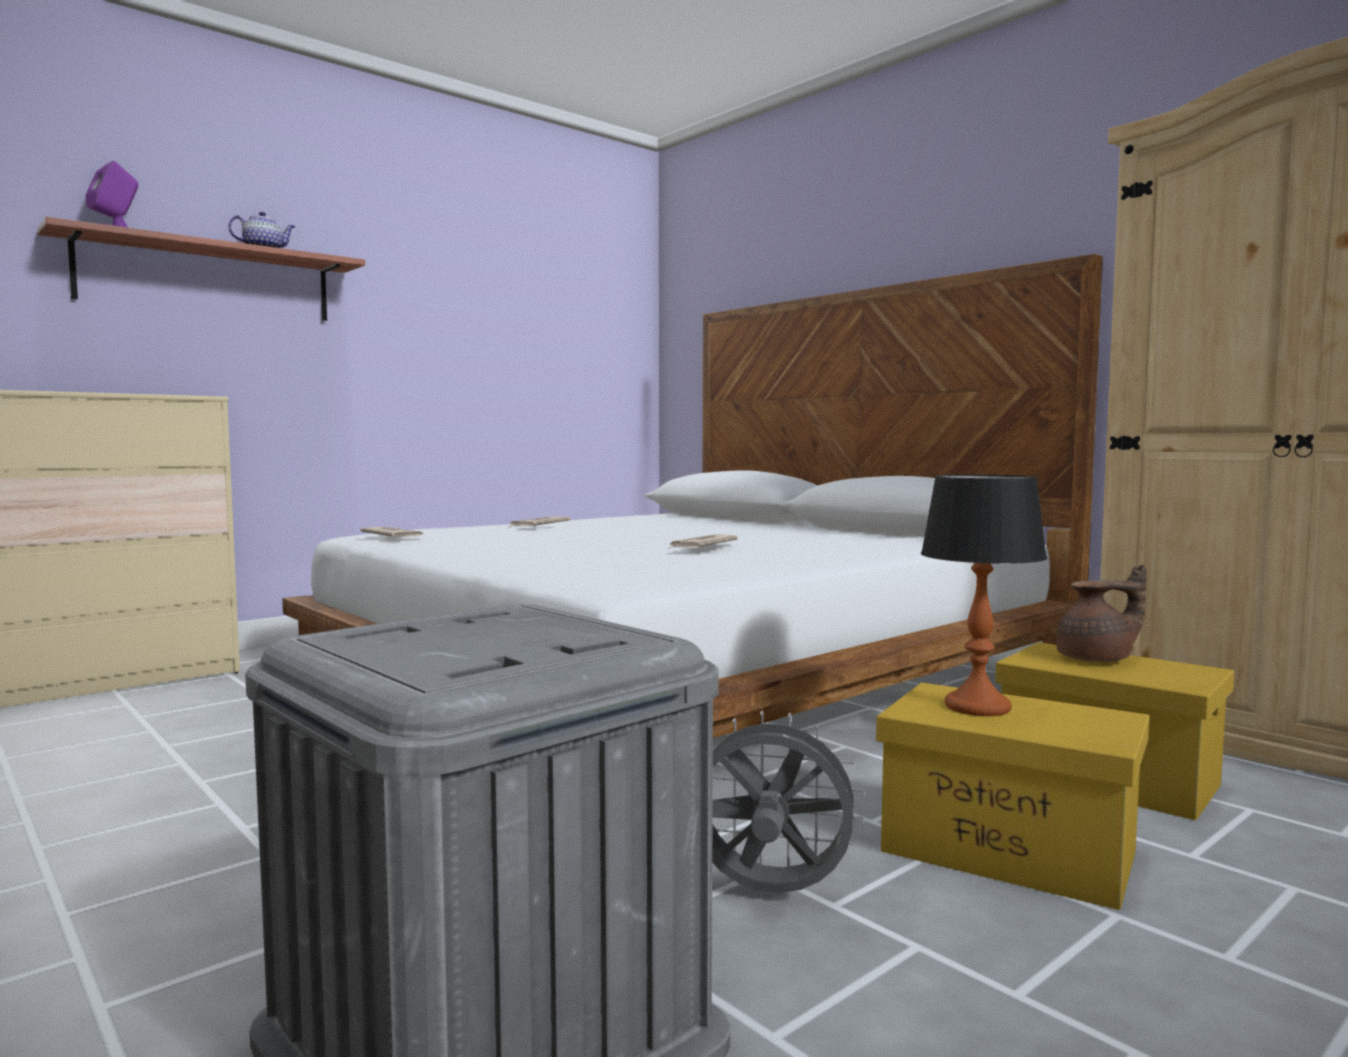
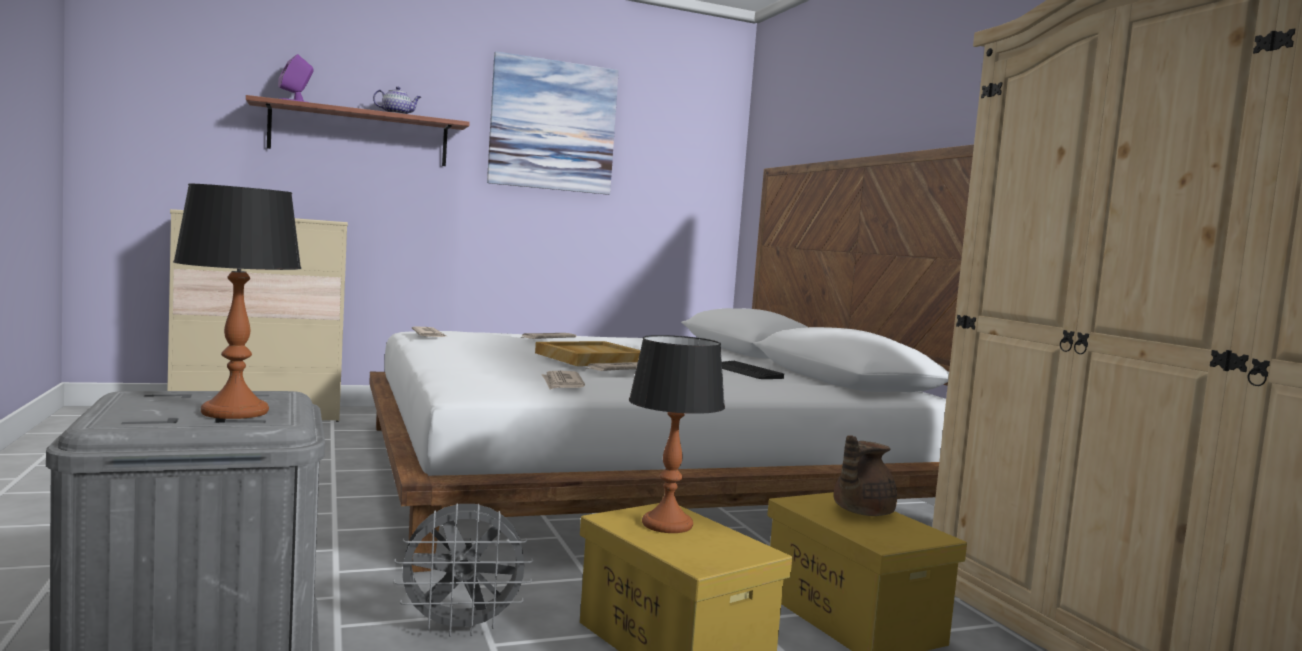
camera: 20 degrees right, 0 degrees up
grey fan [712,711,866,893] -> grey fan turned 135 degrees clockwise [393,504,533,637]
brown teapot [1056,564,1147,662] -> brown teapot turned 120 degrees clockwise [834,435,897,516]
none -> table lamp [173,183,301,419]
none -> picture [487,51,619,195]
none -> beige tray [535,341,640,366]
none -> newspaper [541,371,585,389]
none -> keyboard [722,361,784,379]

